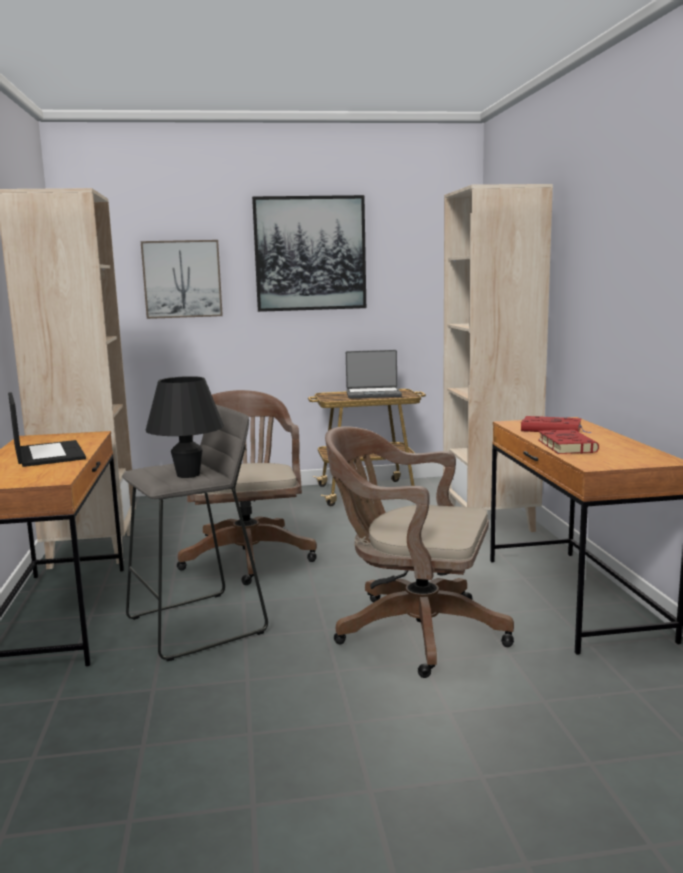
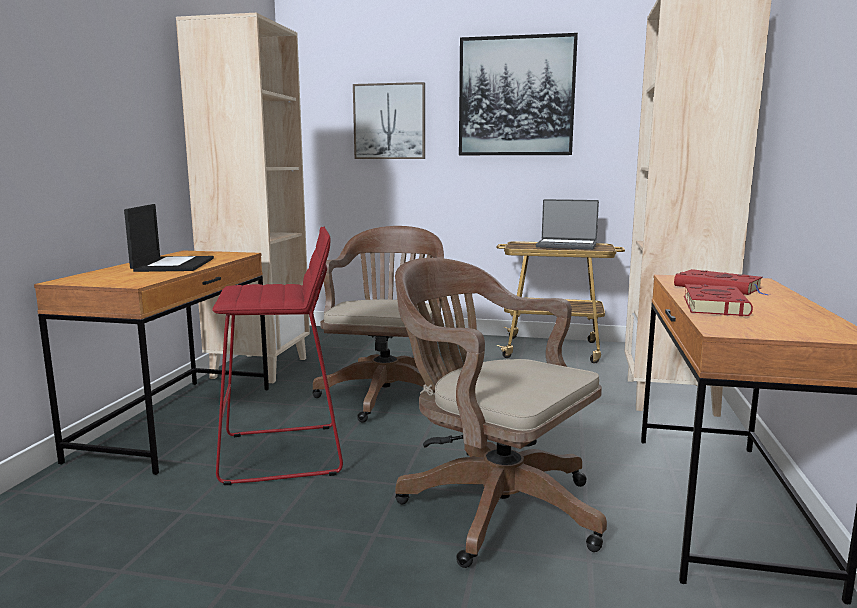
camera: 20 degrees right, 0 degrees up
grey stool [122,404,268,661] -> red stool [212,227,343,485]
black table lamp [146,376,224,478] -> none

